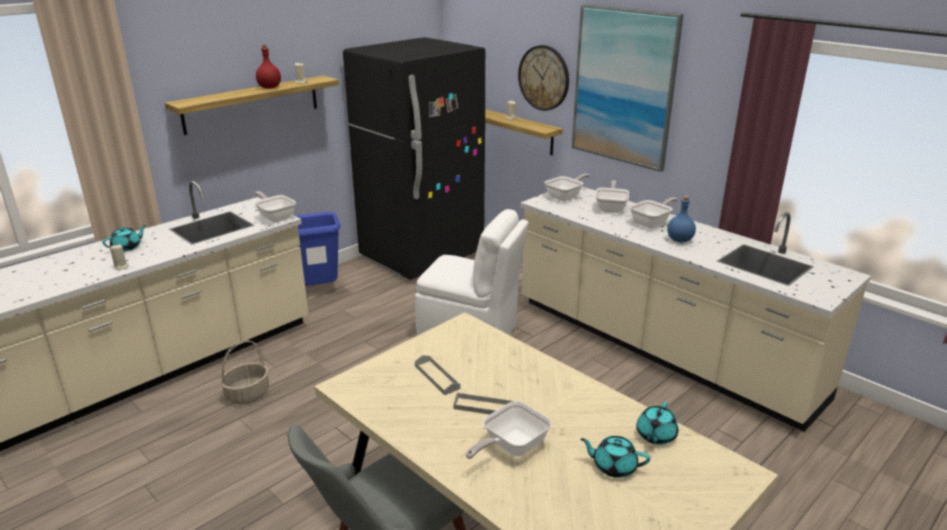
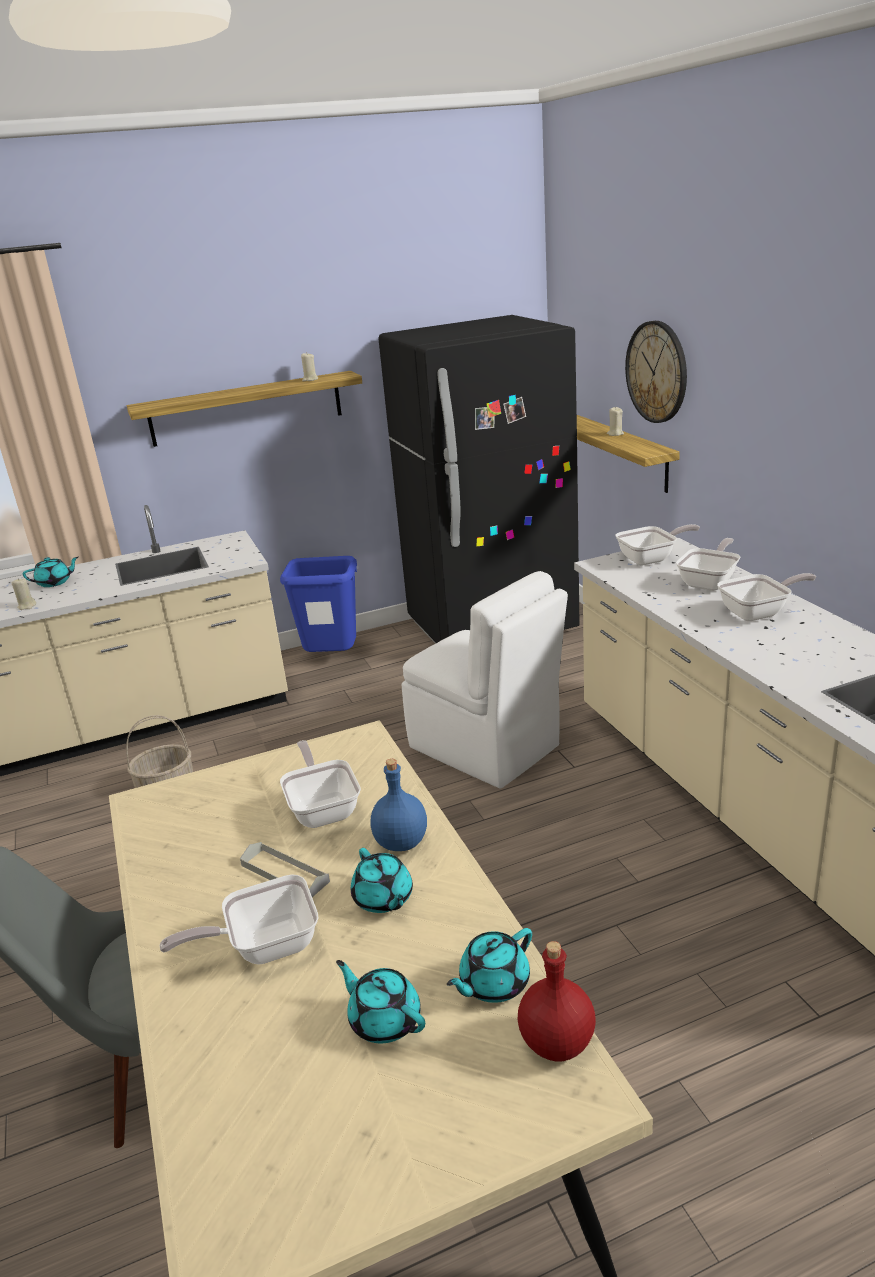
camera: 25 degrees right, 0 degrees up
frying pan [254,191,296,222] -> frying pan moved to [280,740,361,828]
red bottle [256,45,281,89] -> red bottle moved to [517,941,596,1062]
grey tray [415,355,460,395] -> none
picture [572,4,684,172] -> none
blue bottle [667,196,696,243] -> blue bottle moved to [371,759,427,851]
none -> turquoise teapot [351,848,413,913]

